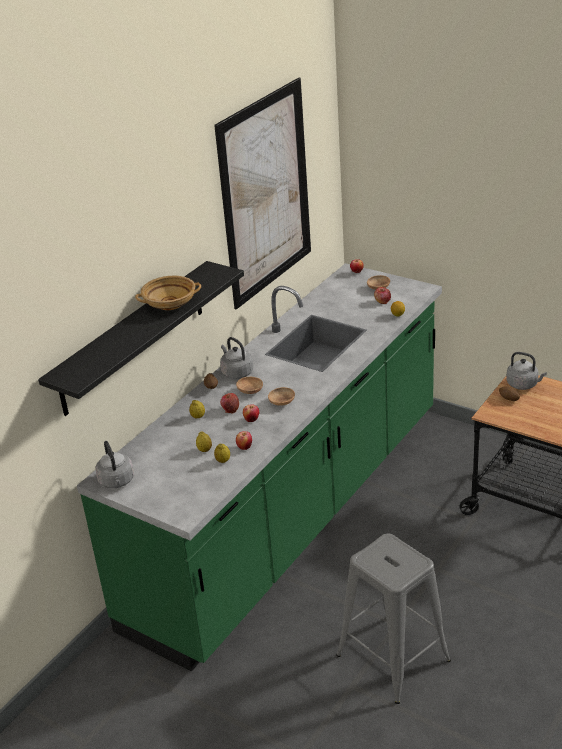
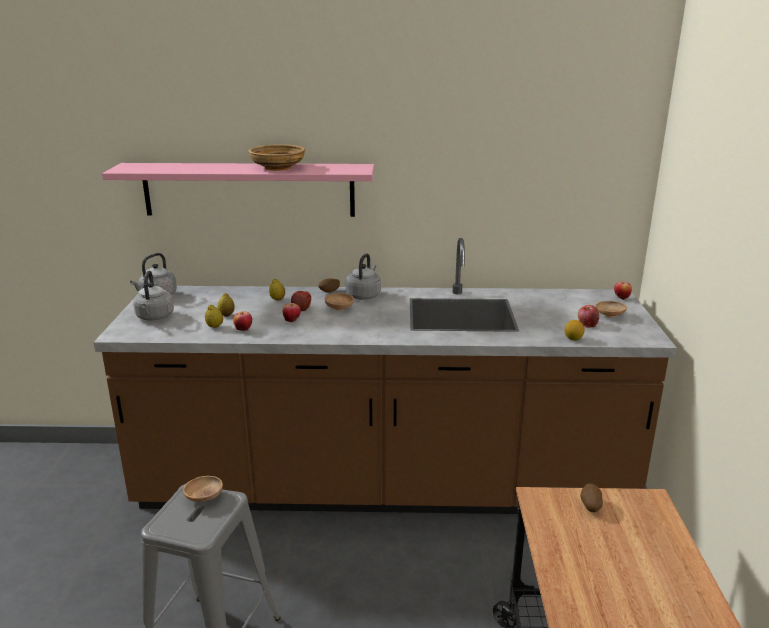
camera: 55 degrees right, 10 degrees down
black shelf [38,261,244,416] -> pink shelf [102,163,374,217]
green counter [77,263,442,671] -> brown counter [93,238,677,514]
picture [214,78,311,310] -> none
brown bowl [268,387,295,406] -> brown bowl moved to [183,476,223,502]
grey kettle [506,352,547,390] -> grey kettle moved to [133,271,174,321]

